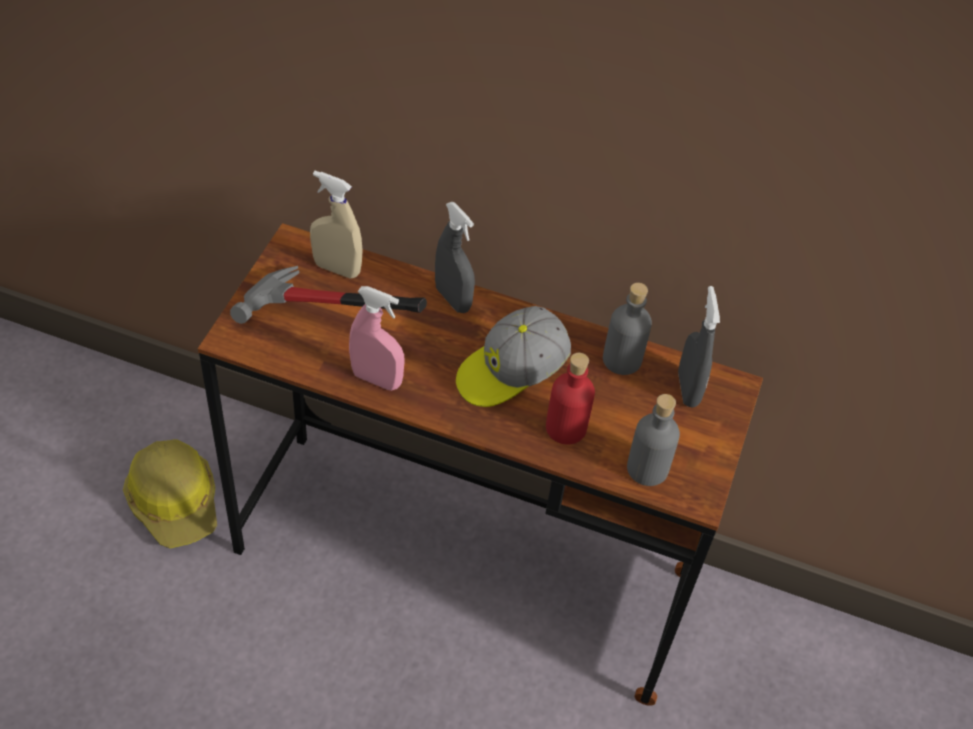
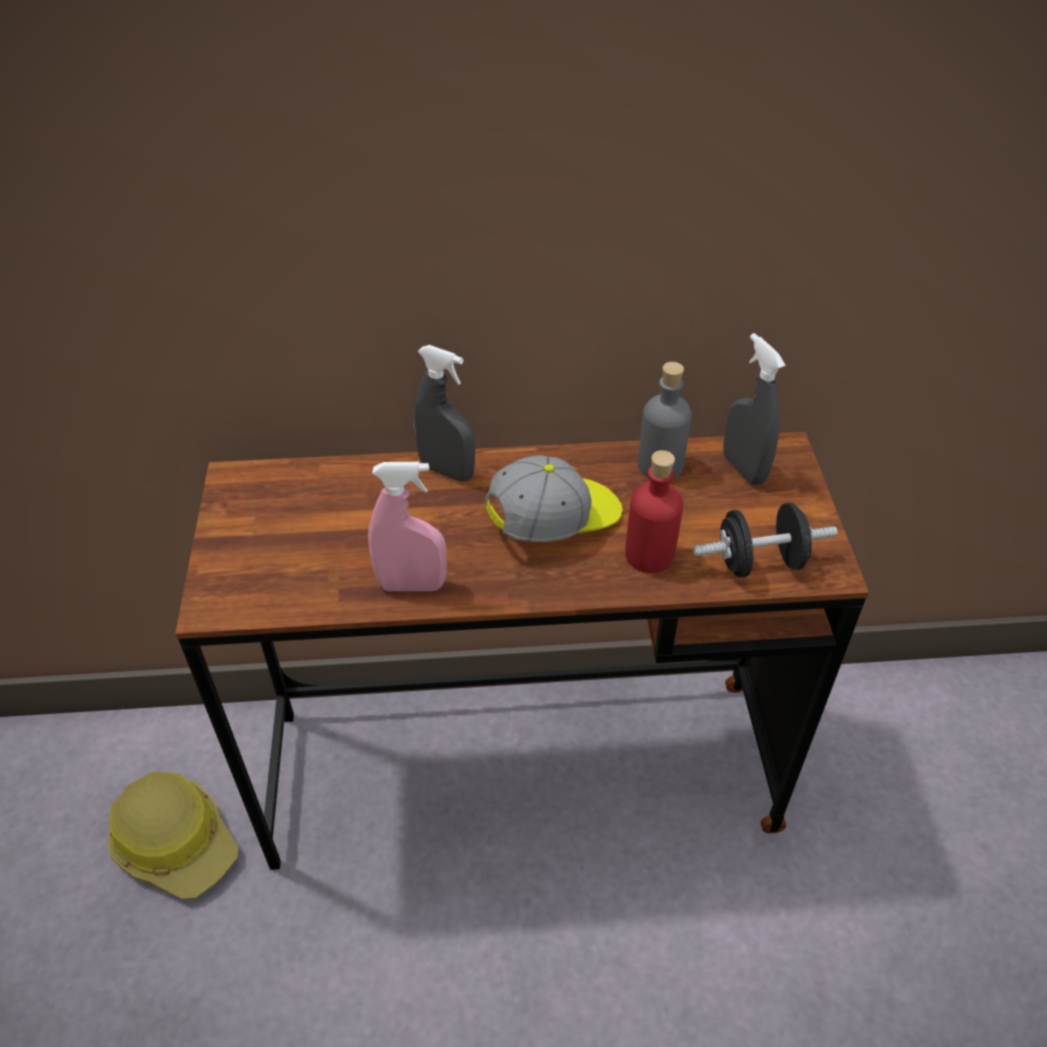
camera: 20 degrees left, 5 degrees down
hammer [230,266,427,324] -> none
beige spray bottle [310,171,363,279] -> none
cap [456,306,571,407] -> cap turned 150 degrees counterclockwise [484,455,623,542]
grey bottle [627,394,680,486] -> black dumbbell [693,503,838,578]

